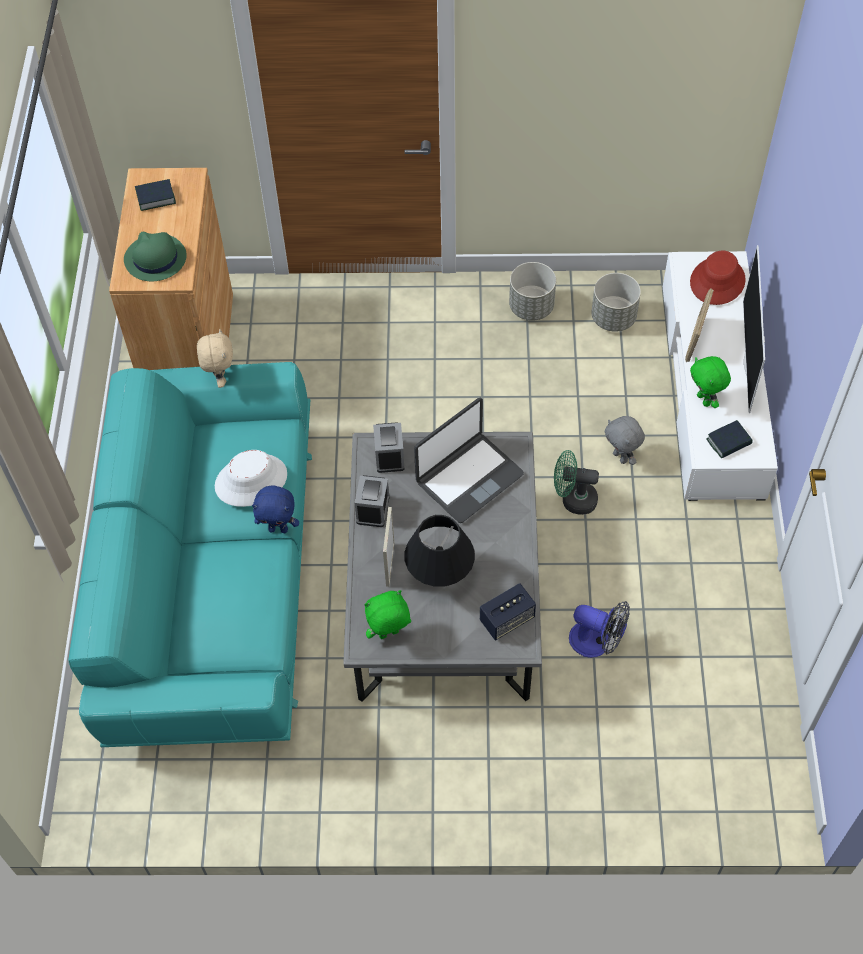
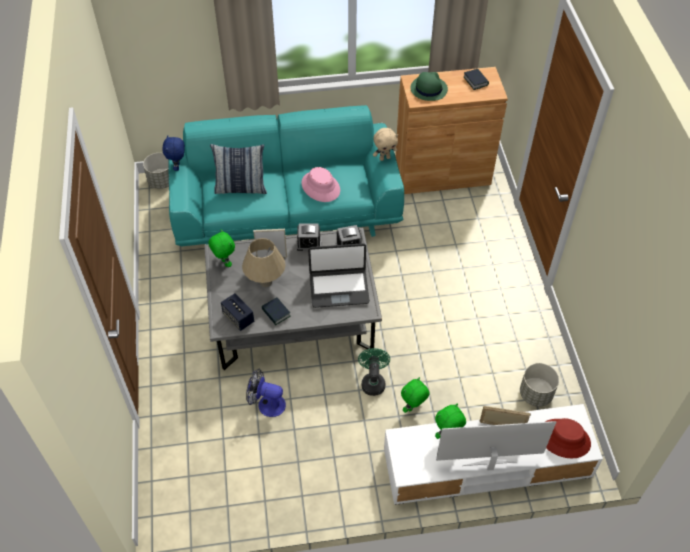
camera: 80 degrees right, 5 degrees down
white hat [215,450,287,507] -> pink hat [302,167,340,202]
blue plush toy [252,485,299,533] -> blue plush toy moved to [162,135,185,171]
black table lamp [405,515,475,587] -> beige table lamp [242,238,286,287]
laptop [414,398,524,523] -> laptop turned 45 degrees counterclockwise [308,243,370,308]
grey planter [509,262,556,321] -> grey planter moved to [143,153,169,189]
fan [569,601,630,658] -> fan turned 90 degrees clockwise [246,369,286,417]
grey plush toy [604,416,645,465] -> green plush toy [401,377,430,413]
book [706,420,752,459] -> book moved to [261,298,291,325]
none -> pillow [210,144,267,194]

